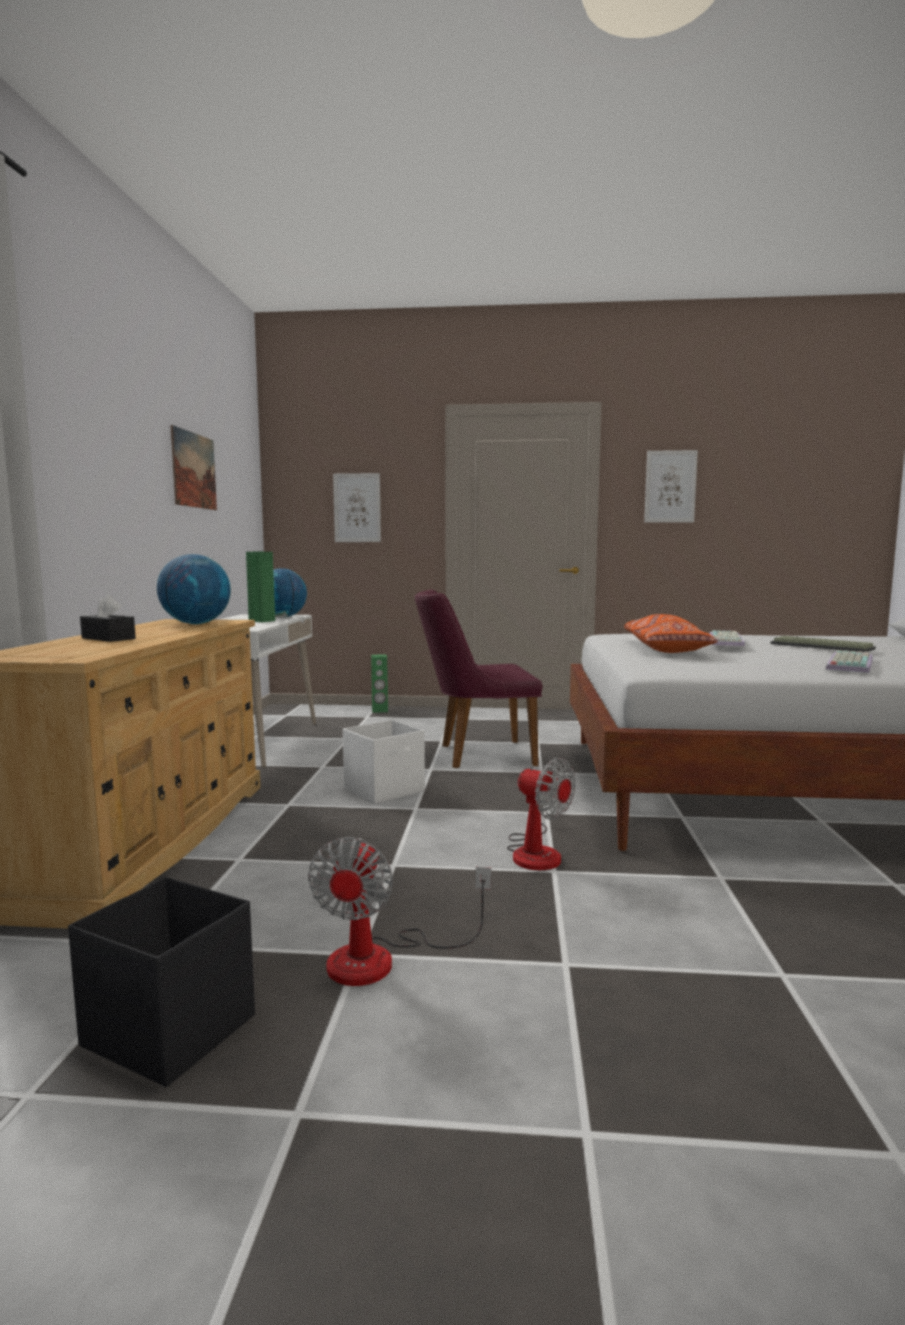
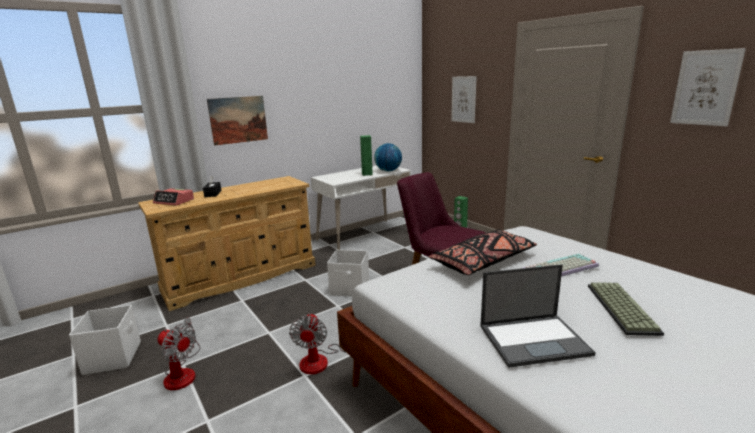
camera: 50 degrees right, 10 degrees up
black storage box [68,877,255,1087] -> white storage box [69,305,141,375]
globe [157,554,231,624] -> none
picture [170,425,217,510] -> picture moved to [207,96,268,146]
fan [308,837,491,986] -> fan turned 120 degrees counterclockwise [157,317,200,390]
orange pillow [624,614,718,653] -> black pillow [429,230,537,275]
keyboard [825,650,873,673] -> laptop [480,264,595,368]
none -> alarm clock [153,188,194,206]

